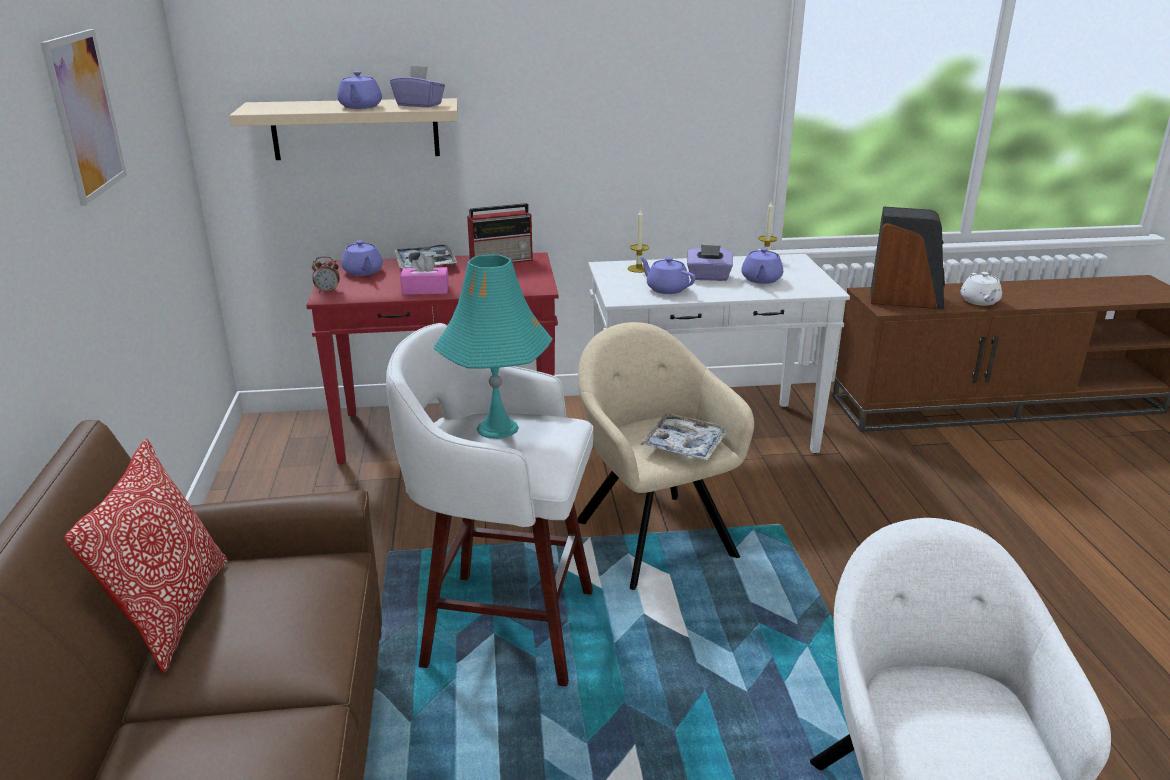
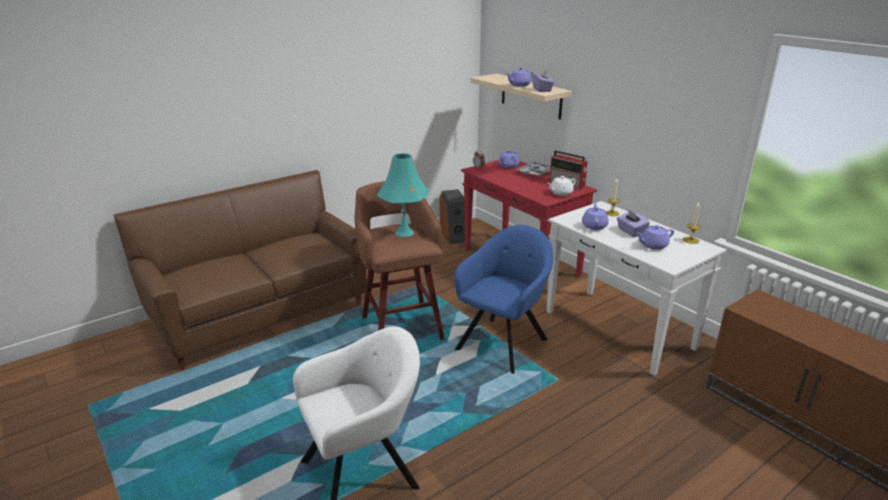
camera: 60 degrees right, 0 degrees up
picture [40,29,127,206] -> none
pillow [64,439,228,673] -> none
white stool [386,323,593,687] -> brown stool [355,181,445,340]
pink tissue box [400,254,449,295] -> none
beige armchair [577,322,754,590] -> blue armchair [454,225,553,374]
tray [640,413,727,461] -> none
speaker [871,206,945,309] -> speaker moved to [440,189,465,244]
white teapot [961,272,1002,306] -> white teapot moved to [547,176,576,196]

